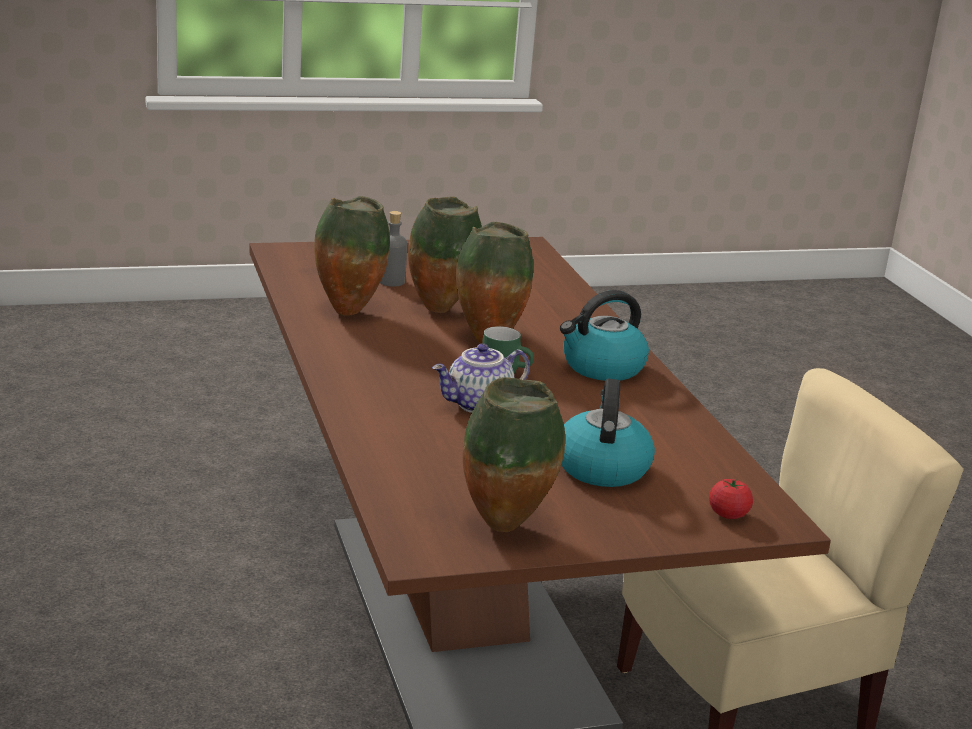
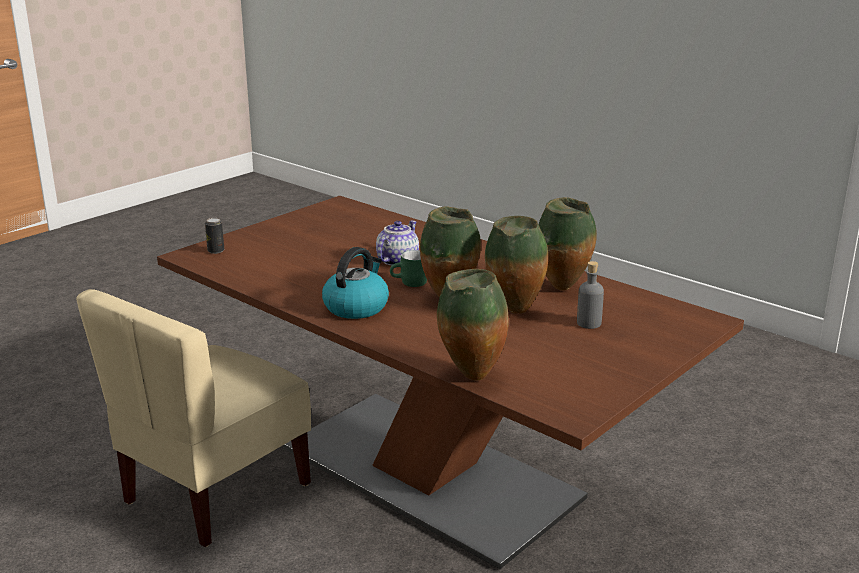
camera: 150 degrees right, 0 degrees up
vase [463,377,565,532] -> vase moved to [437,269,509,380]
kettle [561,379,655,487] -> none
tomato [709,479,753,519] -> can [205,218,224,254]

